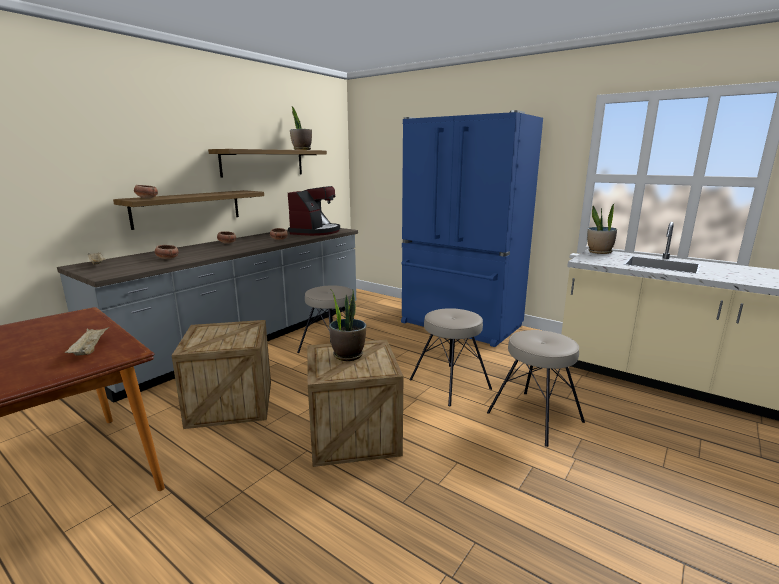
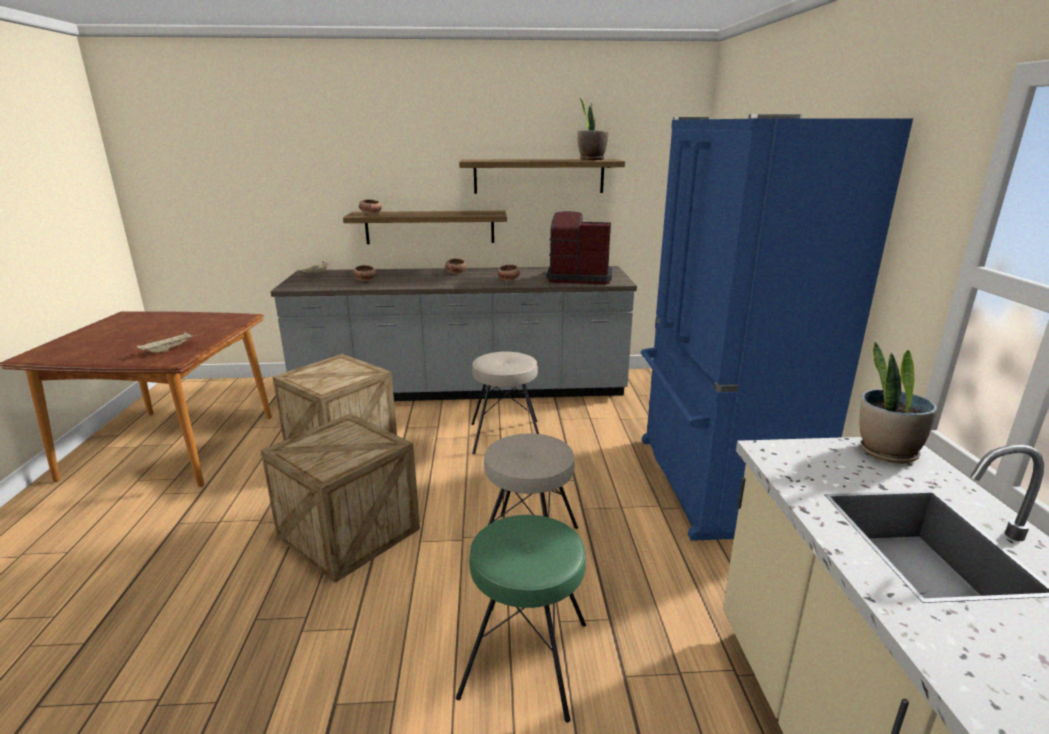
camera: 50 degrees right, 5 degrees up
coffee machine [288,186,340,236] -> coffee machine turned 150 degrees counterclockwise [547,211,612,284]
potted plant [329,289,366,361] -> none
beige stool [487,330,585,447] -> green stool [456,515,586,723]

